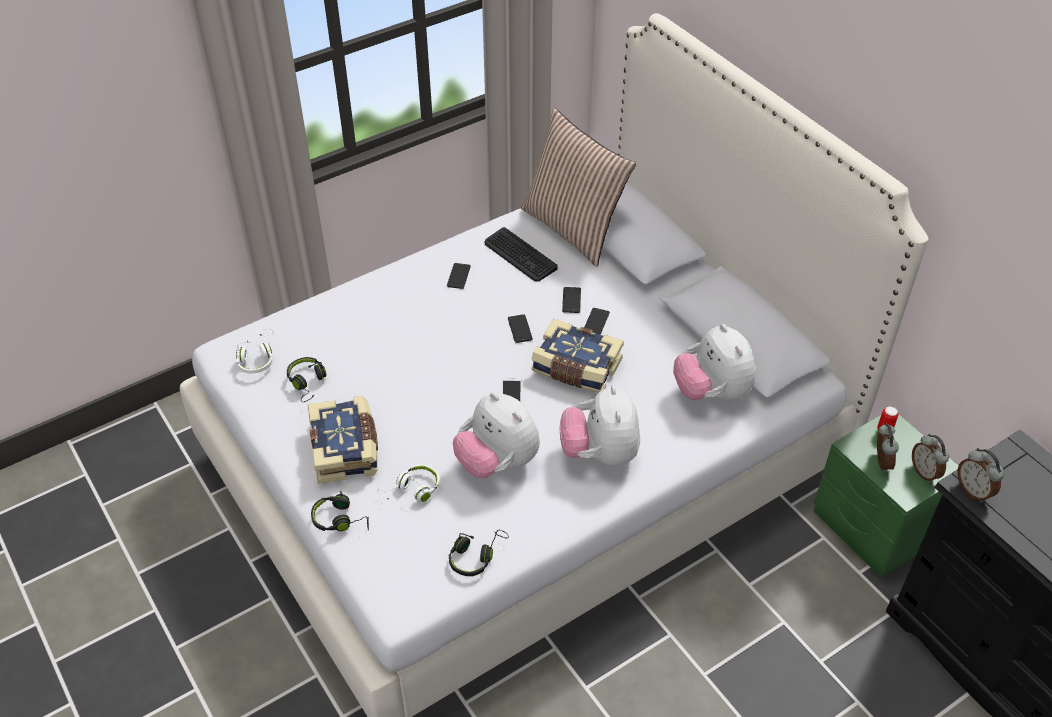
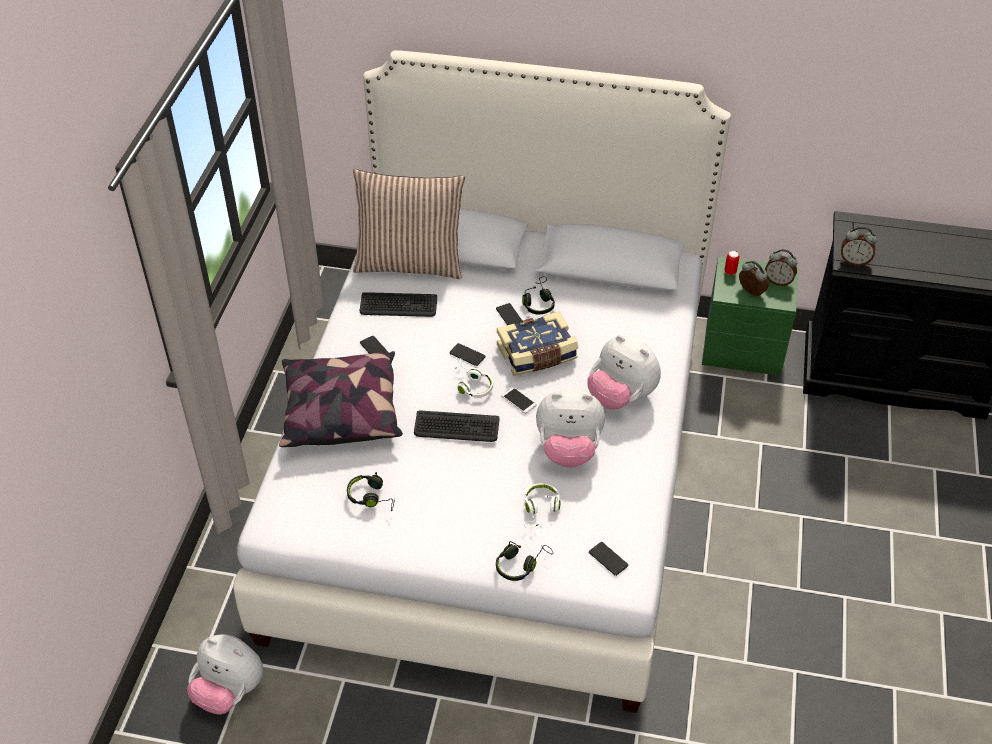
camera: 45 degrees left, 0 degrees up
white headphones [236,328,274,374] -> white headphones moved to [457,358,493,398]
book [308,396,378,484] -> none
black headphones [449,530,509,576] -> black headphones moved to [522,276,555,314]
phone [562,287,581,313] -> phone moved to [589,542,628,576]
plush toy [673,324,756,400] -> plush toy moved to [187,635,263,715]
none -> pillow [279,351,403,447]
none -> keyboard [414,410,499,442]

